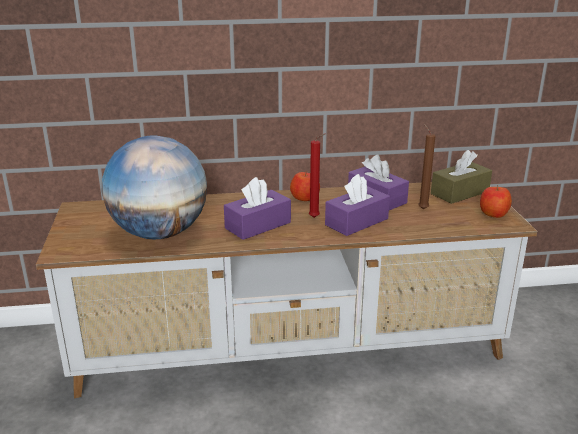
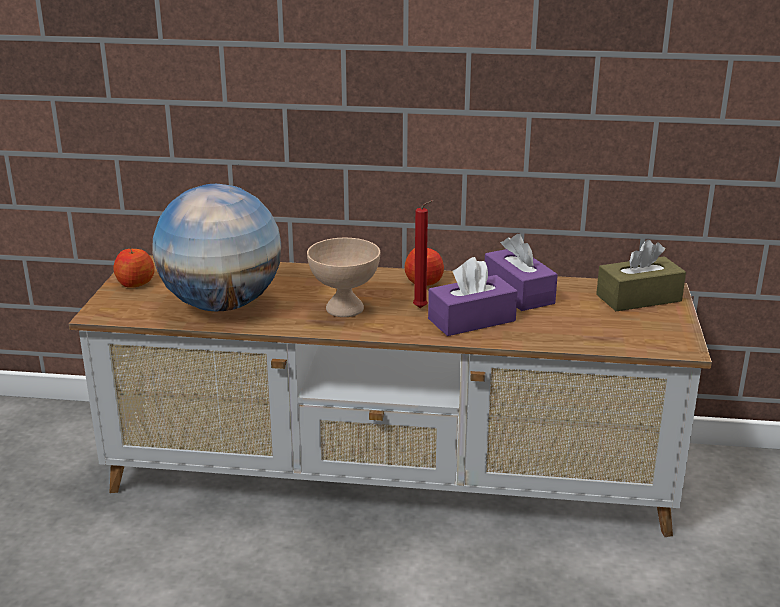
camera: 15 degrees right, 0 degrees up
purple tissue box [224,177,291,240] -> beige bowl [307,238,380,317]
brown candle [418,124,435,209] -> none
apple [480,185,512,218] -> apple moved to [114,246,155,288]

